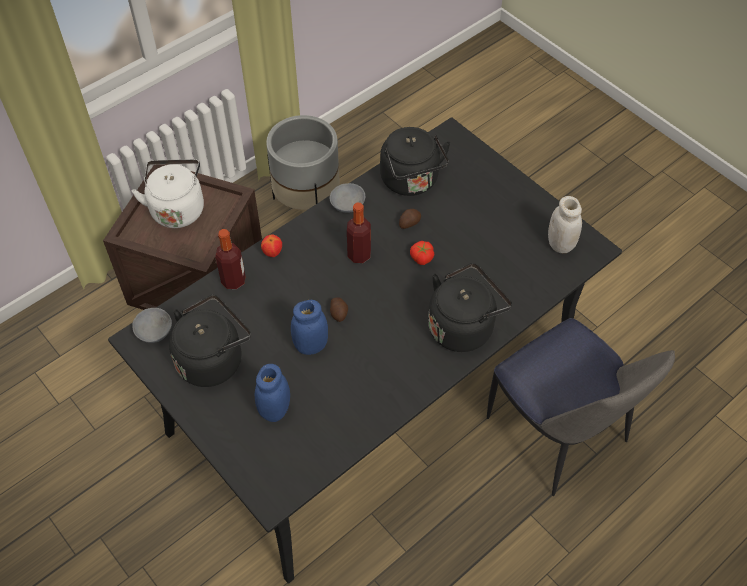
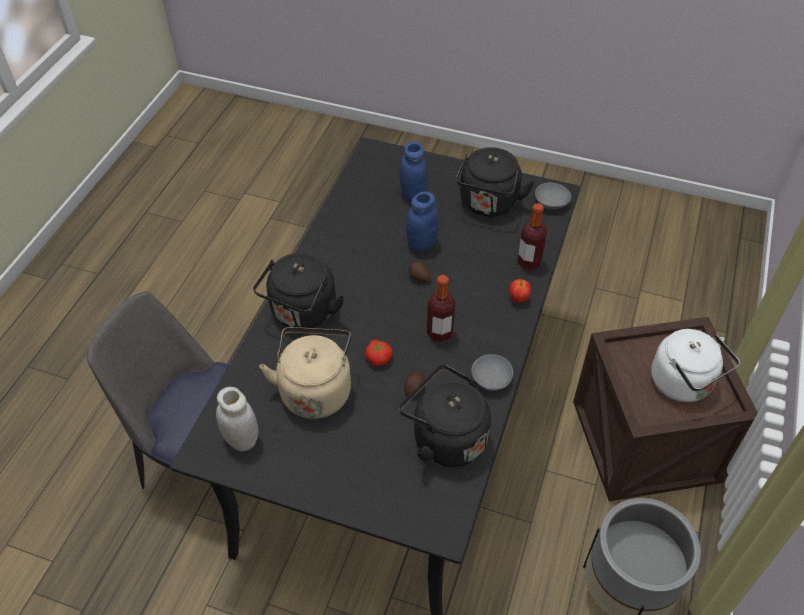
camera: 150 degrees right, 5 degrees down
none -> beige kettle [259,327,351,419]

